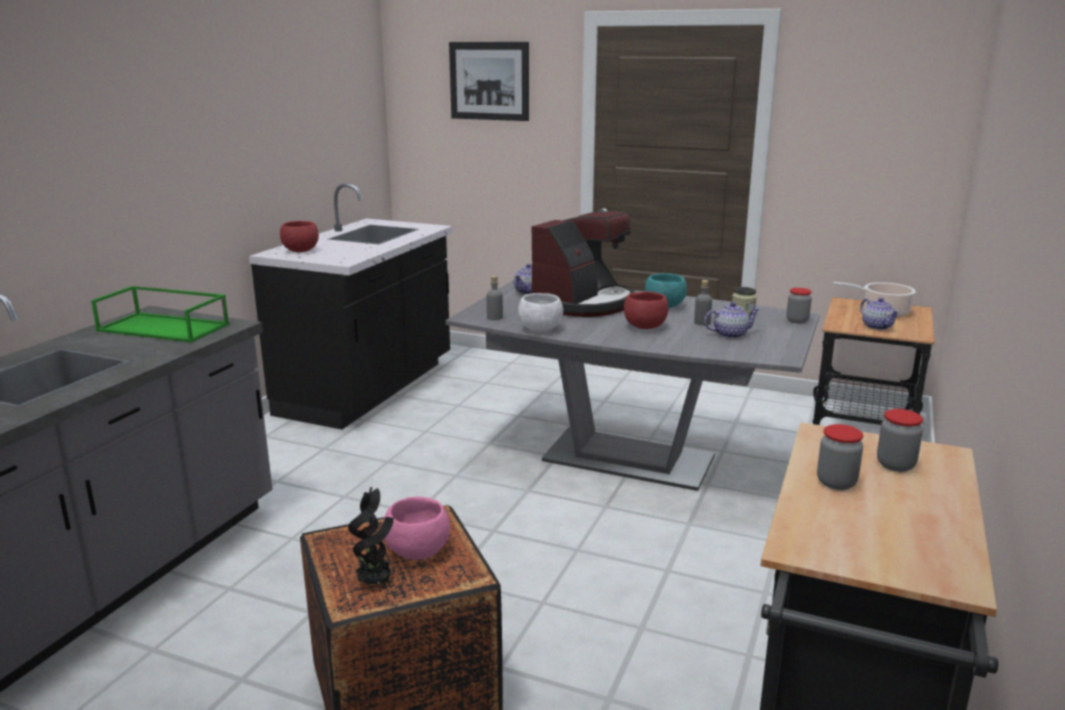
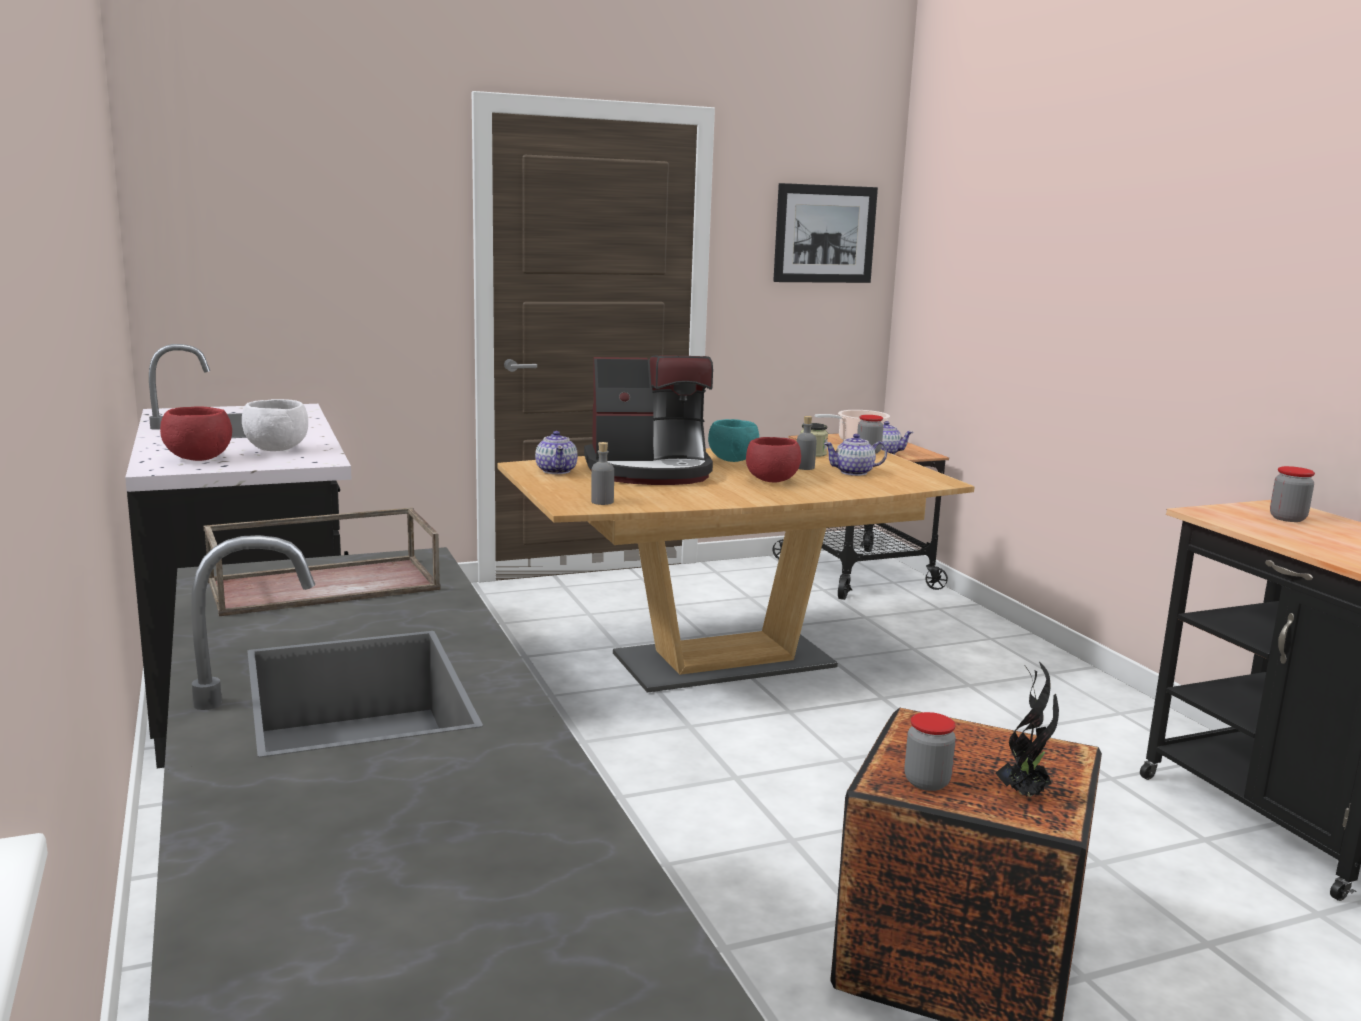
camera: 45 degrees left, 5 degrees down
green tray [91,286,229,343] -> brown tray [204,507,440,616]
pink bowl [383,497,450,560] -> none
grey dining table [446,280,820,491] -> brown dining table [497,444,975,693]
picture [449,42,529,121] -> picture moved to [773,183,878,283]
white bowl [518,293,563,331] -> white bowl moved to [242,399,308,451]
coffee machine [530,211,635,317] -> coffee machine turned 90 degrees clockwise [584,355,713,485]
teapot [704,302,760,338] -> teapot turned 135 degrees counterclockwise [824,434,887,476]
jar [817,424,863,490] -> jar moved to [905,712,956,791]

